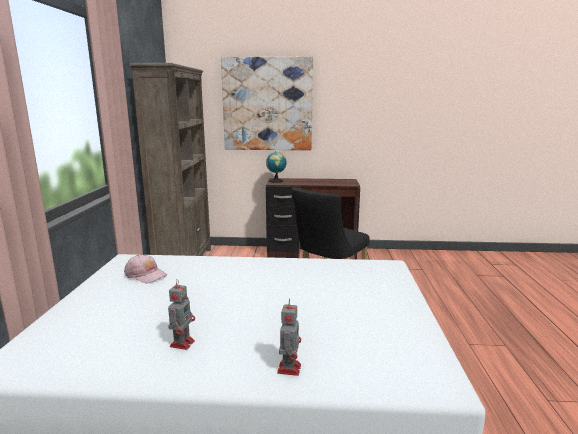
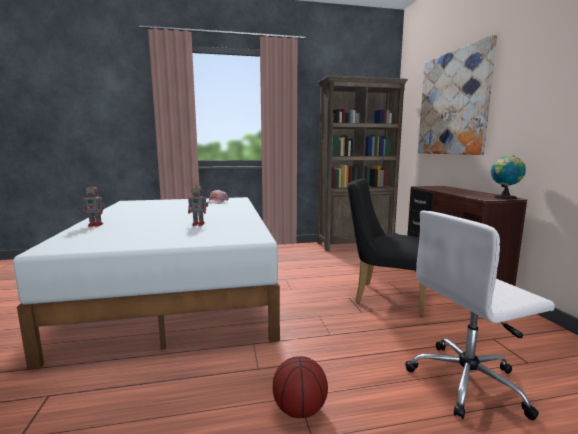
camera: 75 degrees right, 5 degrees down
toy robot [168,279,195,350] -> toy robot moved to [188,182,208,226]
globe [266,151,287,183] -> globe moved to [491,155,526,199]
none -> basketball [273,356,328,418]
none -> white office chair [405,211,555,420]

